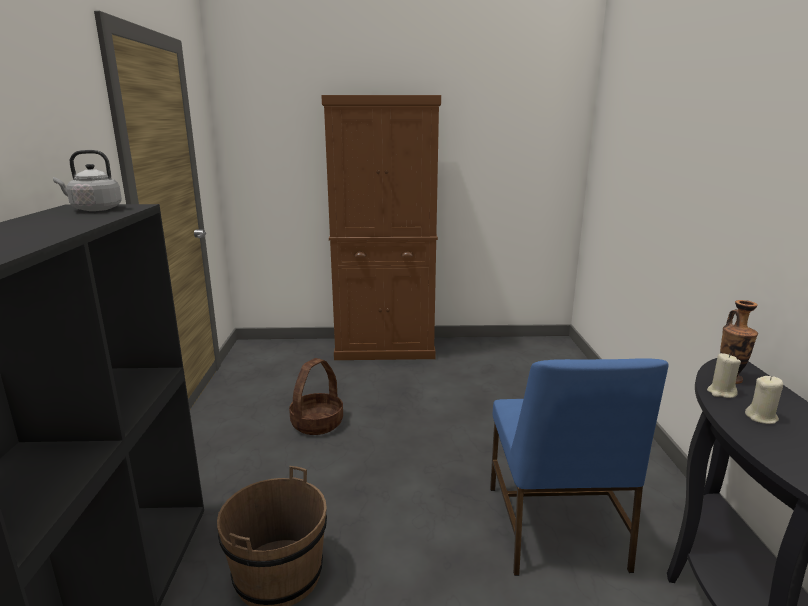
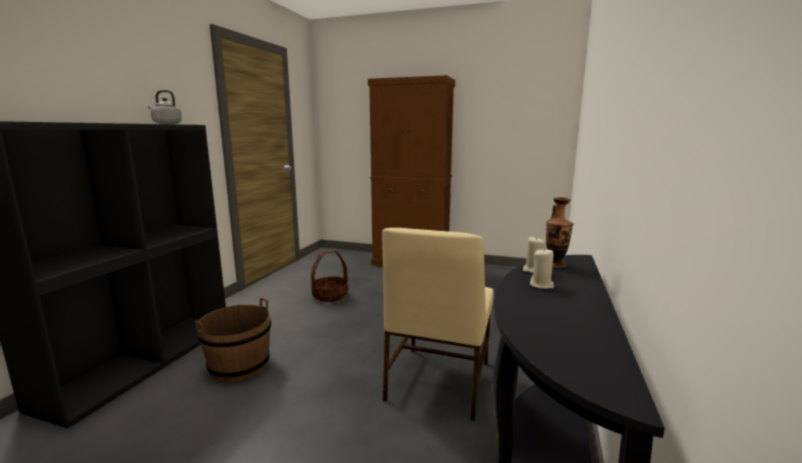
camera: 20 degrees right, 5 degrees down
blue chair [490,358,668,576] -> beige chair [382,228,494,421]

